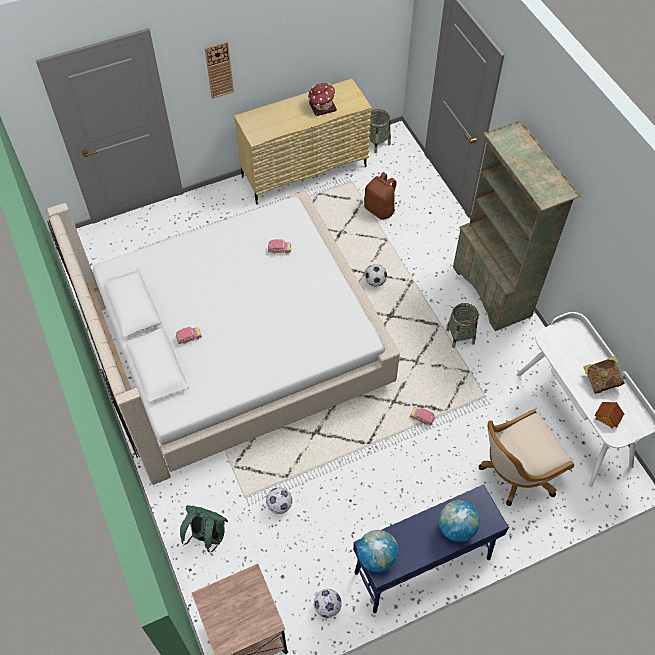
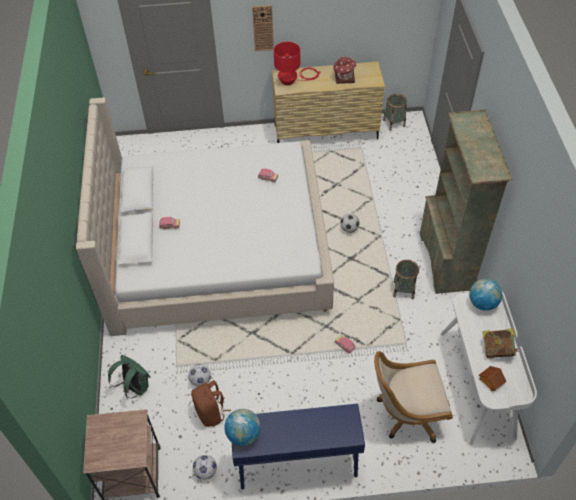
camera: 20 degrees right, 5 degrees down
brown backpack [364,172,397,220] -> brown backpack moved to [191,380,231,427]
globe [439,500,480,542] -> globe moved to [469,279,502,311]
none -> red table lamp [274,42,321,85]

